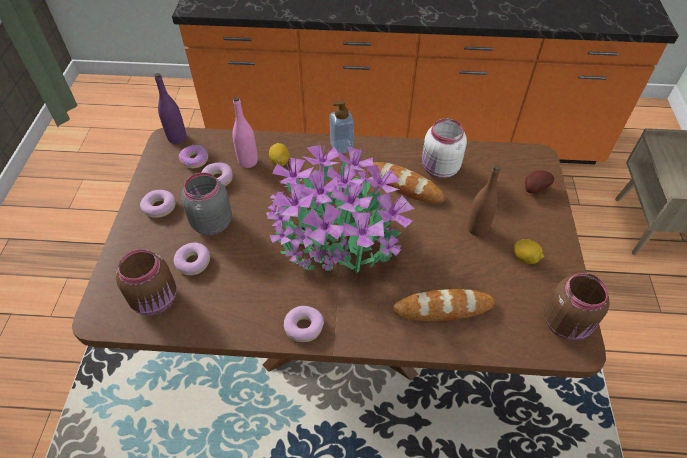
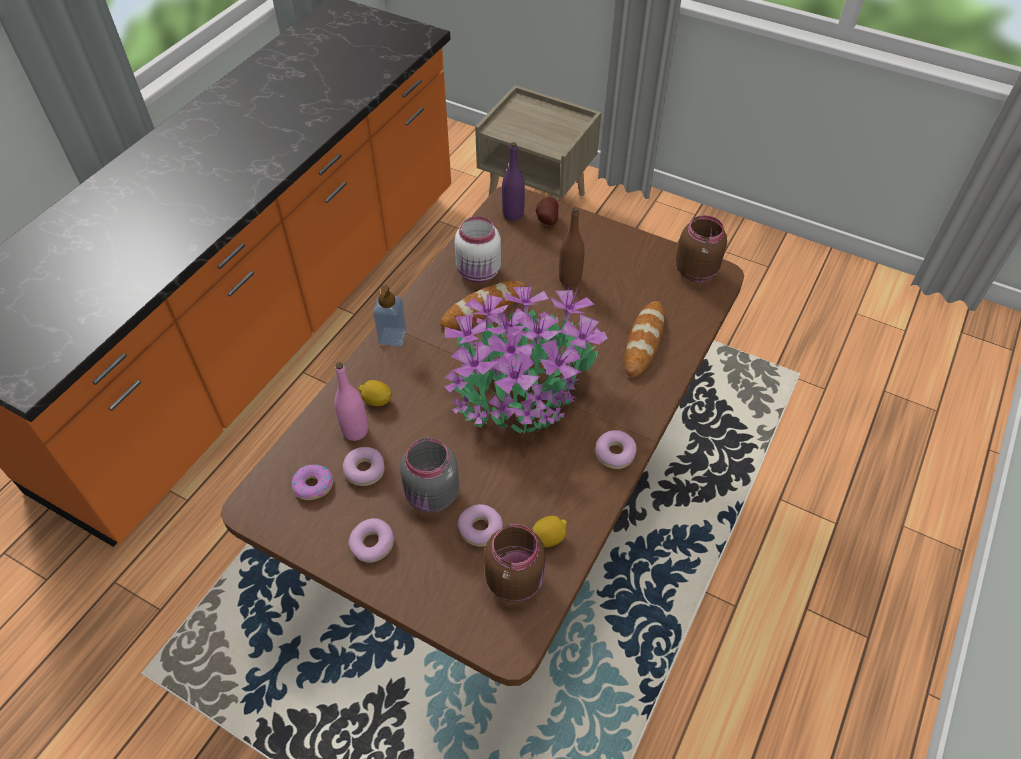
camera: 65 degrees left, 0 degrees up
purple bottle [155,73,186,144] -> purple bottle moved to [502,142,525,221]
lemon [514,239,544,264] -> lemon moved to [532,516,567,547]

